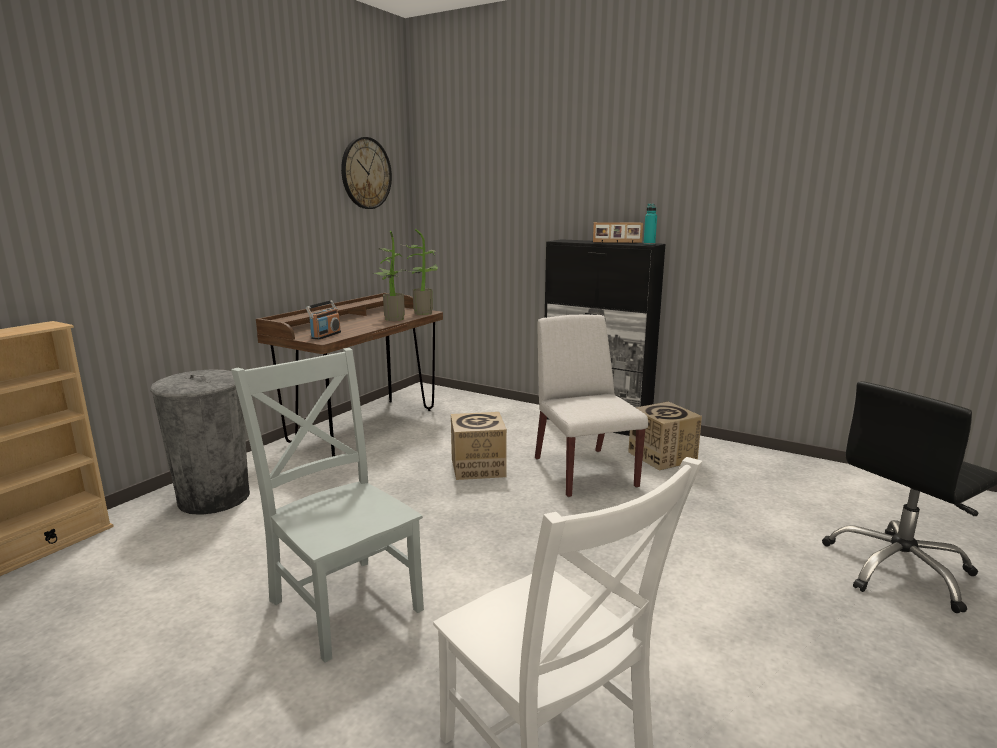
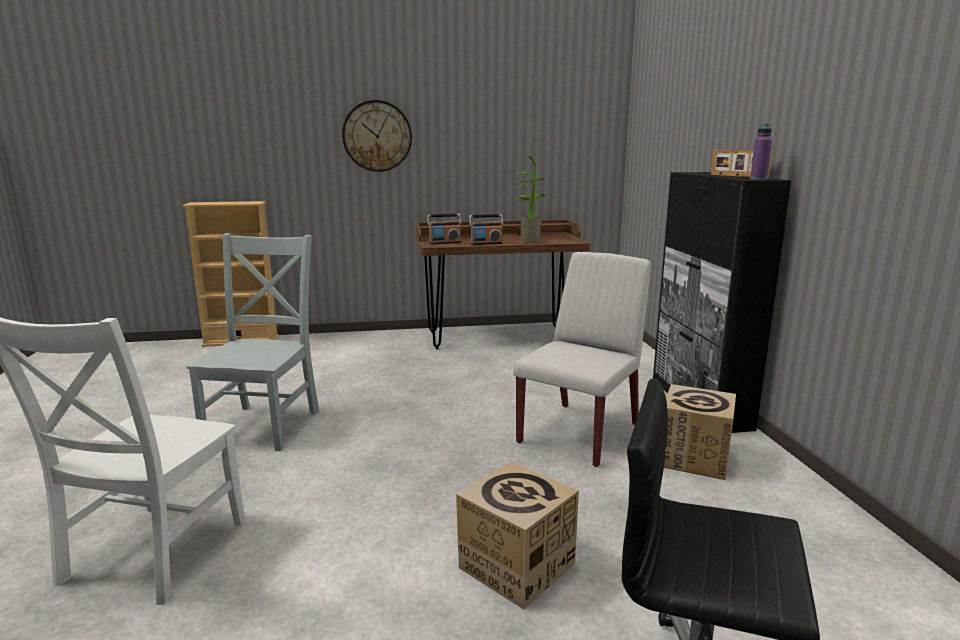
camera: 50 degrees right, 0 degrees up
grey trash can [150,369,250,515] -> none
wall clock [341,137,392,209] -> wall clock moved to [342,100,412,172]
potted plant [402,229,438,315] -> none
cardboard box [451,412,507,480] -> cardboard box moved to [456,461,579,610]
turquoise bottle [643,204,657,245] -> purple bottle [750,124,772,180]
none -> radio [469,214,504,245]

